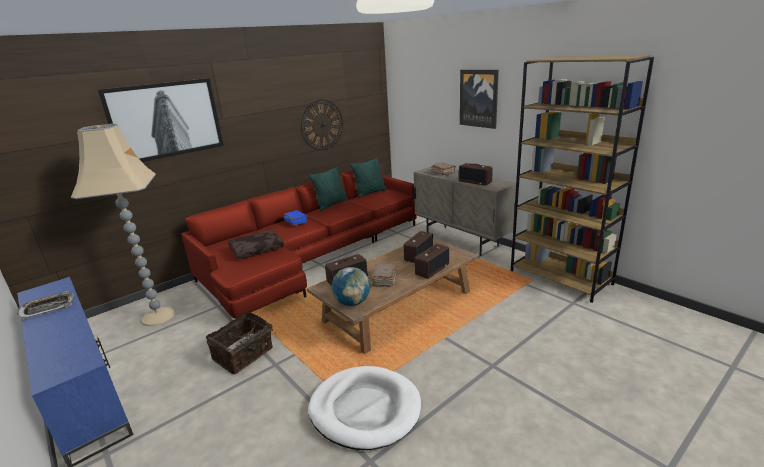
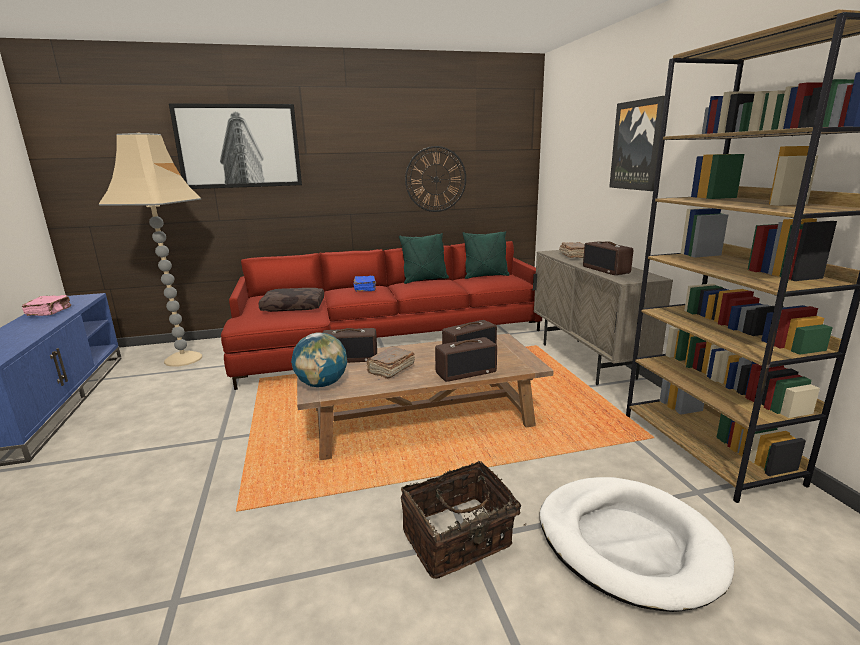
camera: 25 degrees right, 5 degrees down
tray [17,291,74,319] -> pink book [22,295,71,316]
basket [206,311,276,374] -> basket moved to [401,461,526,579]
white dog bed [308,366,421,450] -> white dog bed moved to [540,477,734,612]

